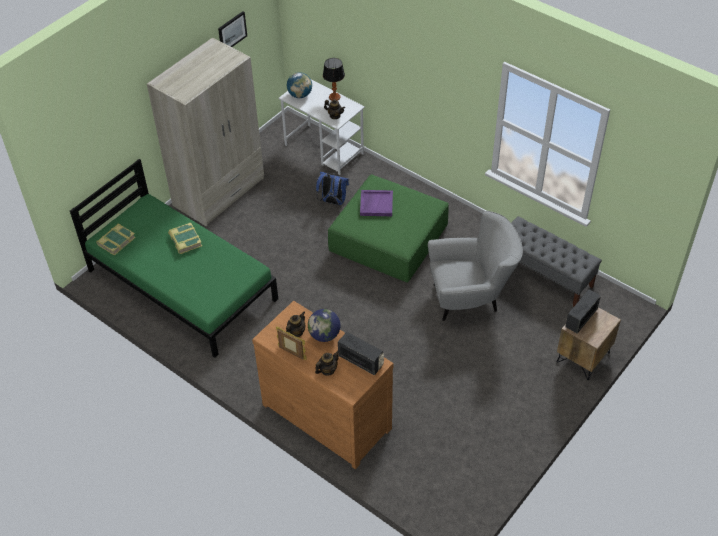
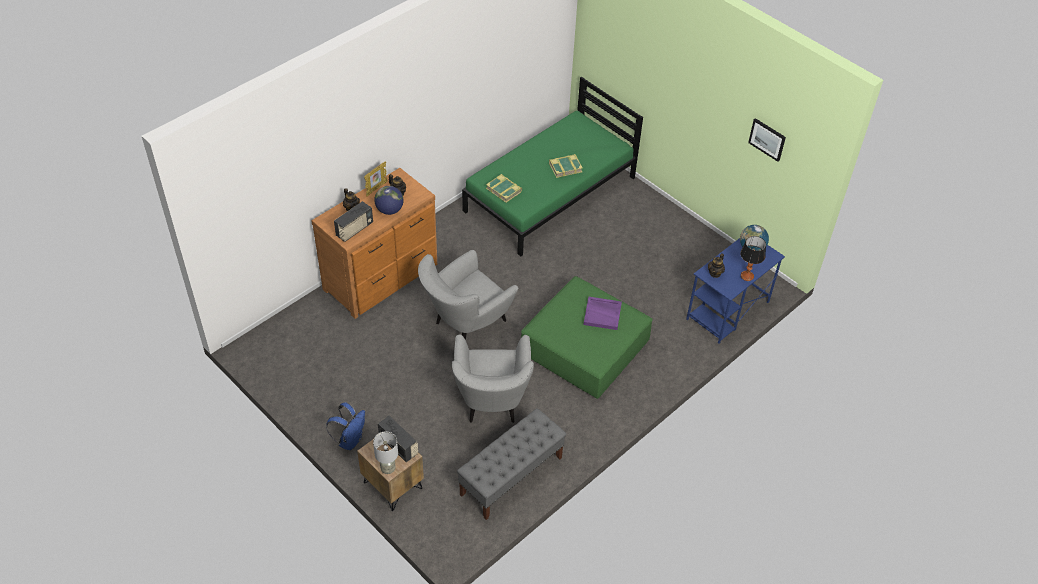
camera: 95 degrees right, 0 degrees up
book [96,224,136,256] -> book moved to [486,174,522,203]
beige wardrobe [147,38,264,226] -> none
white desk [279,79,365,175] -> blue desk [686,238,785,344]
blue backpack [316,172,349,205] -> blue backpack moved to [326,402,365,450]
none -> grey table lamp [373,431,398,474]
none -> grey armchair [418,250,518,340]

